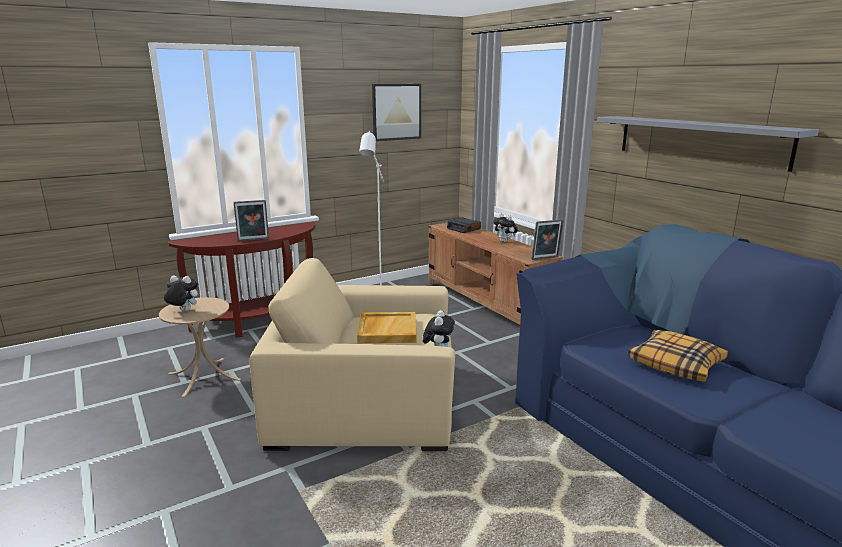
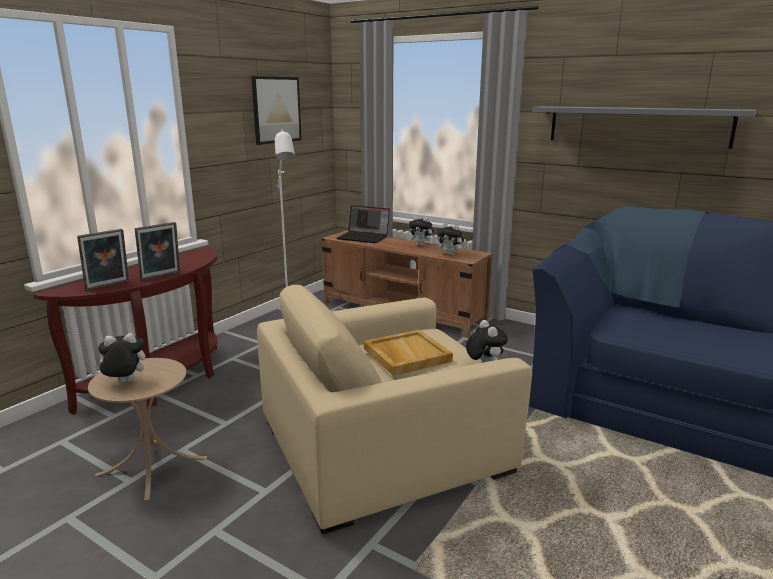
camera: 25 degrees left, 0 degrees up
alarm clock [447,218,481,233] -> laptop [337,205,390,243]
picture frame [531,219,564,260] -> picture frame moved to [77,229,129,291]
pillow [628,330,728,382] -> none
none -> plush toy [437,223,465,255]

